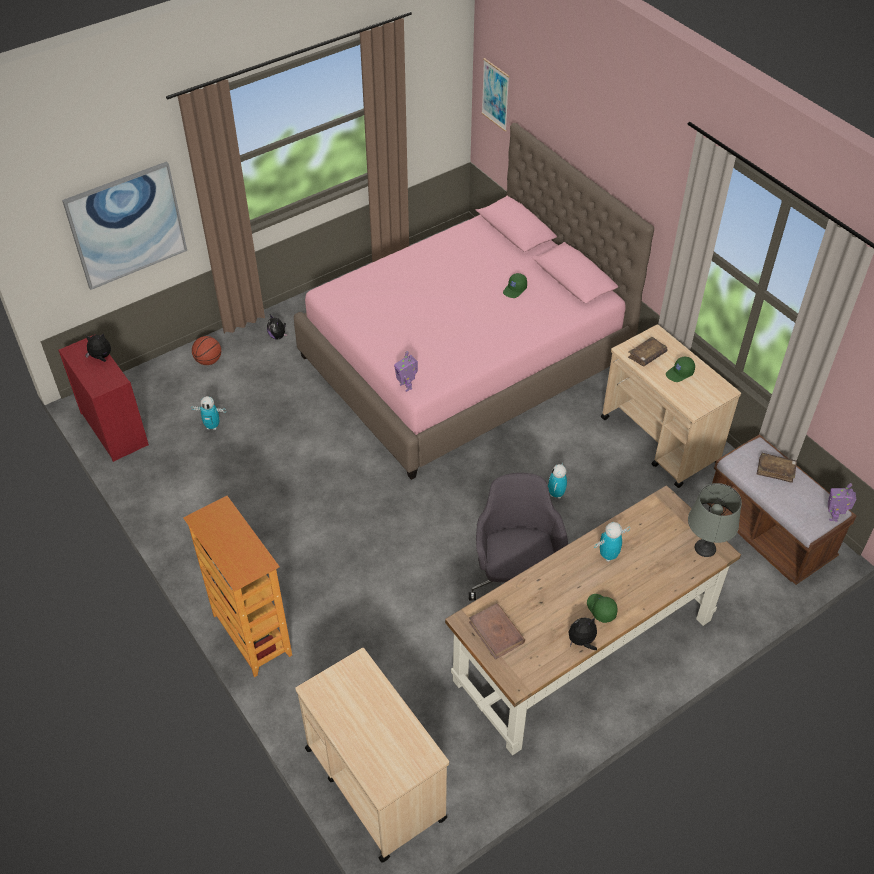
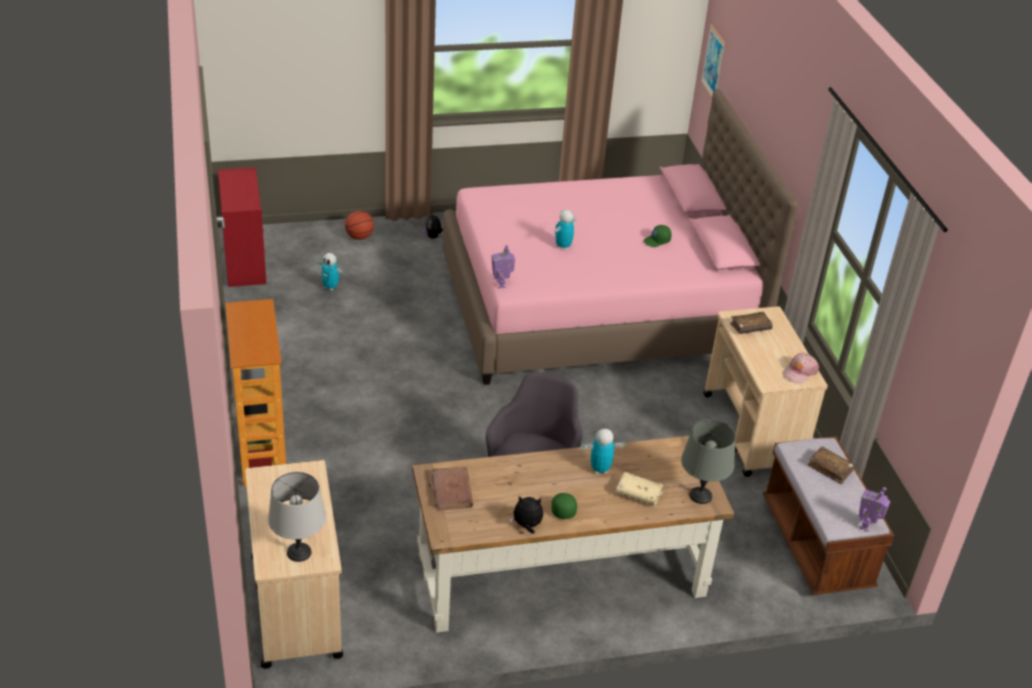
camera: 20 degrees right, 10 degrees down
picture [62,161,187,290] -> none
plush toy [85,334,111,362] -> none
toy robot [548,463,567,499] -> toy robot moved to [554,210,577,250]
green cap [666,357,695,382] -> none
none -> grey table lamp [268,472,326,562]
none -> beige book [616,472,664,506]
none -> pink cap [782,353,819,384]

